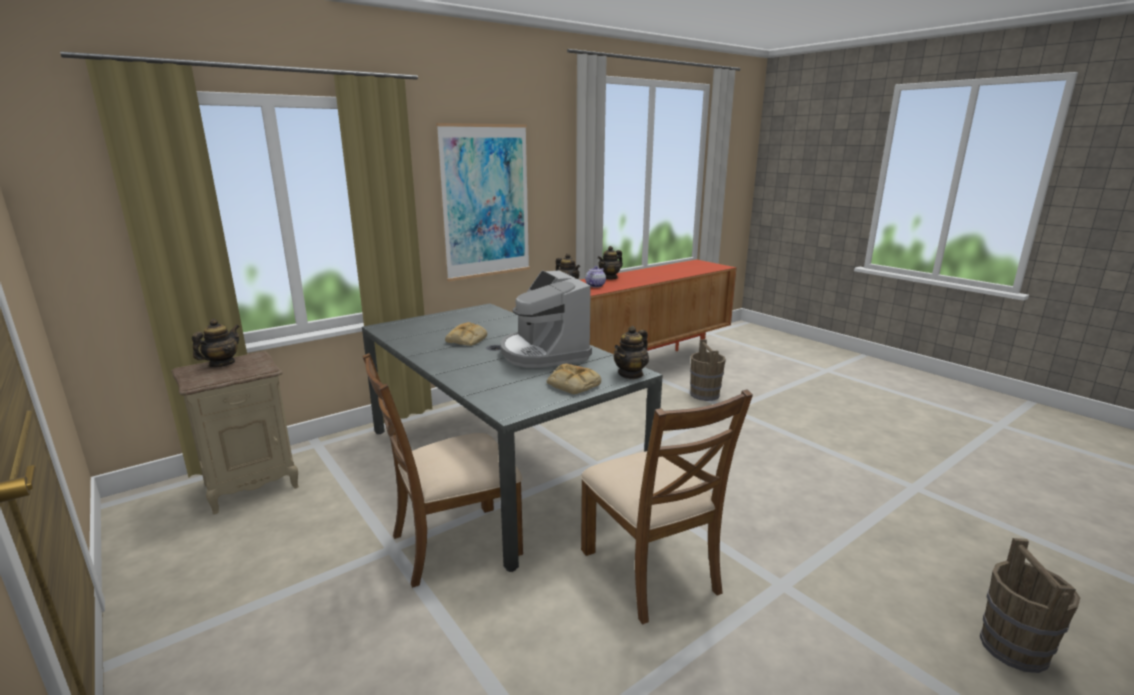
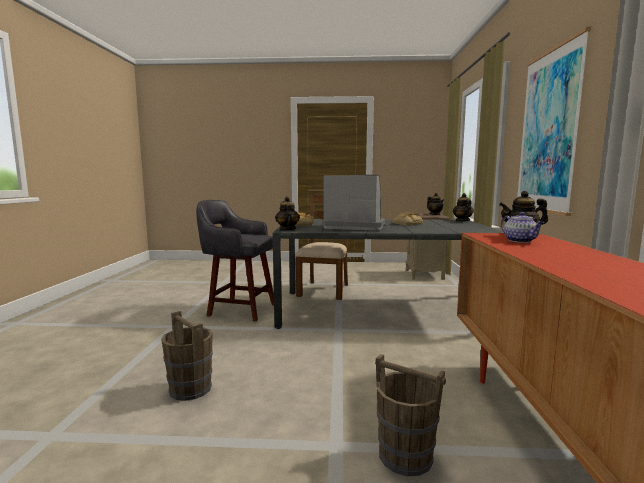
camera: 130 degrees right, 10 degrees down
brown chair [581,389,753,624] -> grey stool [196,200,274,321]
teapot [598,246,623,280] -> teapot moved to [453,193,474,222]
brown bucket [980,538,1080,673] -> brown bucket moved to [161,311,213,401]

